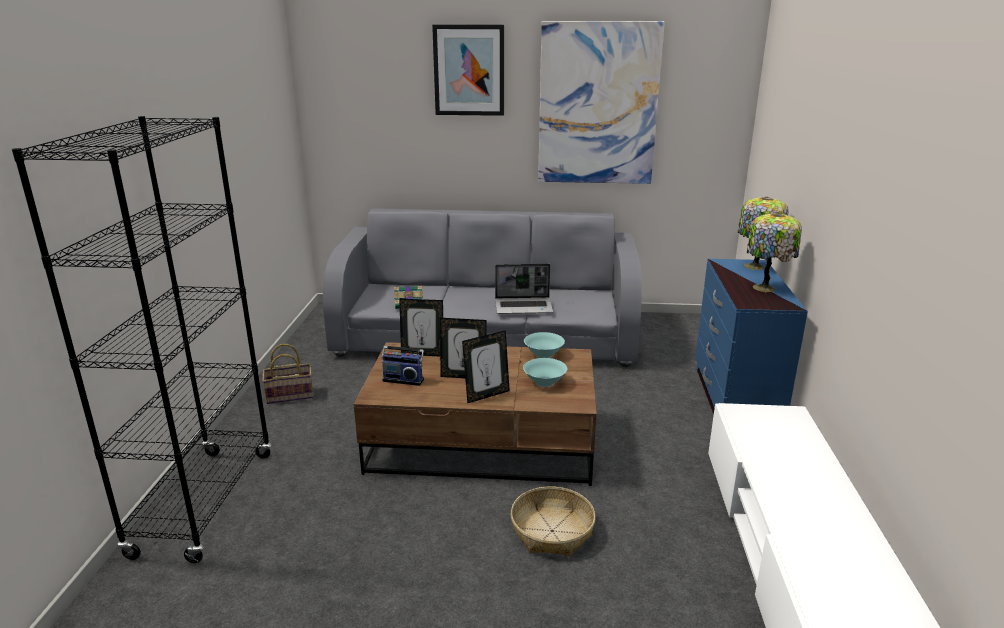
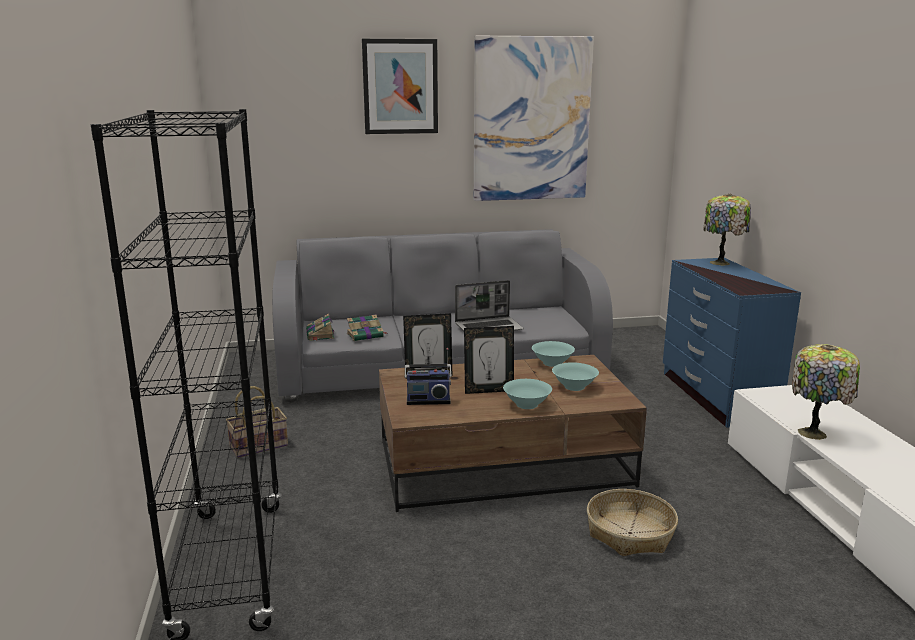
camera: 15 degrees left, 5 degrees down
picture frame [462,330,510,404] -> turquoise bowl [503,379,552,409]
table lamp [747,213,802,292] -> table lamp moved to [792,344,860,440]
none -> book [306,314,334,341]

